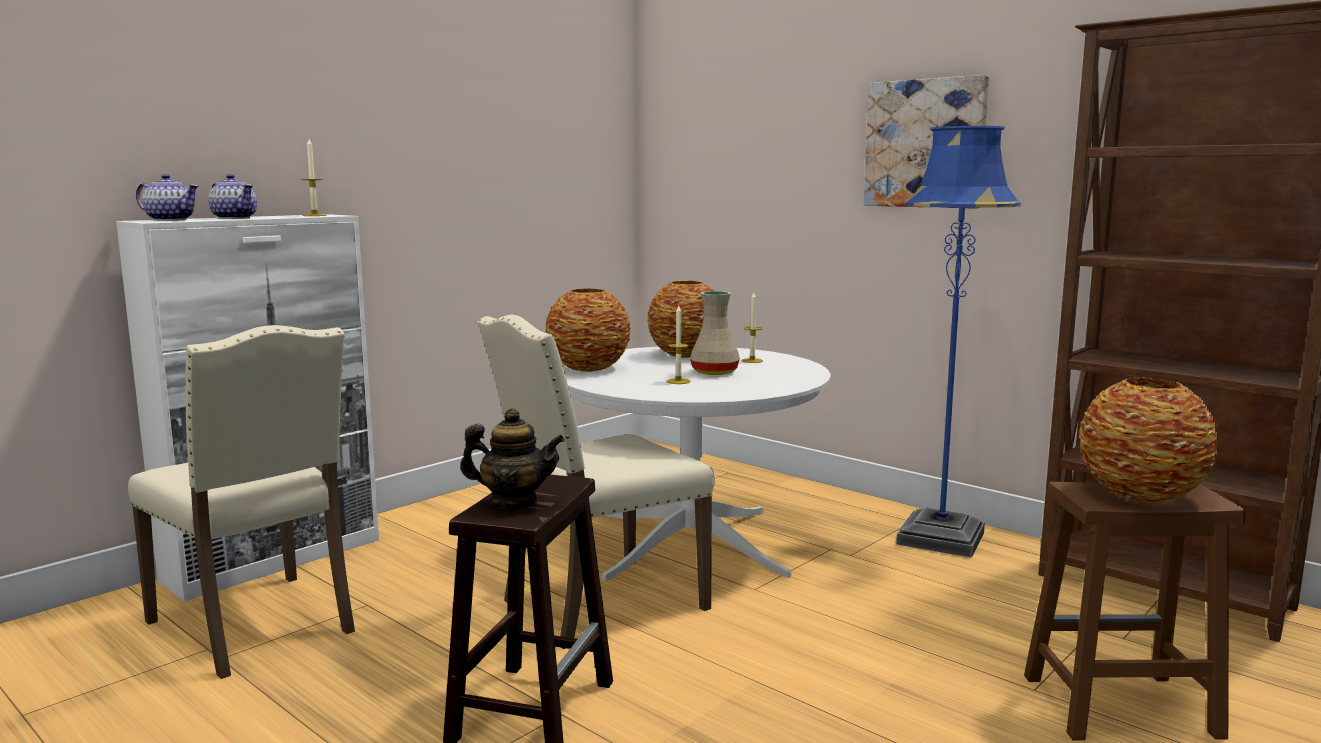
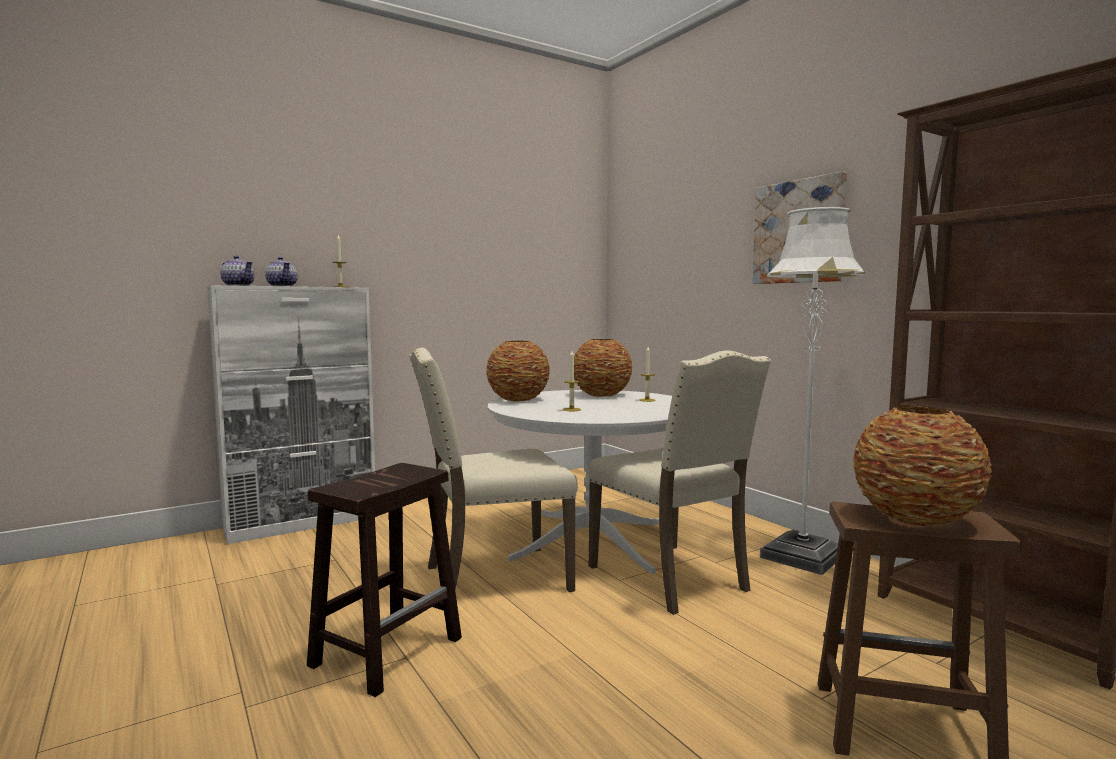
camera: 15 degrees right, 5 degrees down
beige chair [128,325,355,679] -> beige chair moved to [588,351,771,615]
teapot [460,408,565,509] -> none
beige vase [690,291,740,375] -> none
blue floor lamp [896,126,1021,558] -> white floor lamp [760,207,866,575]

